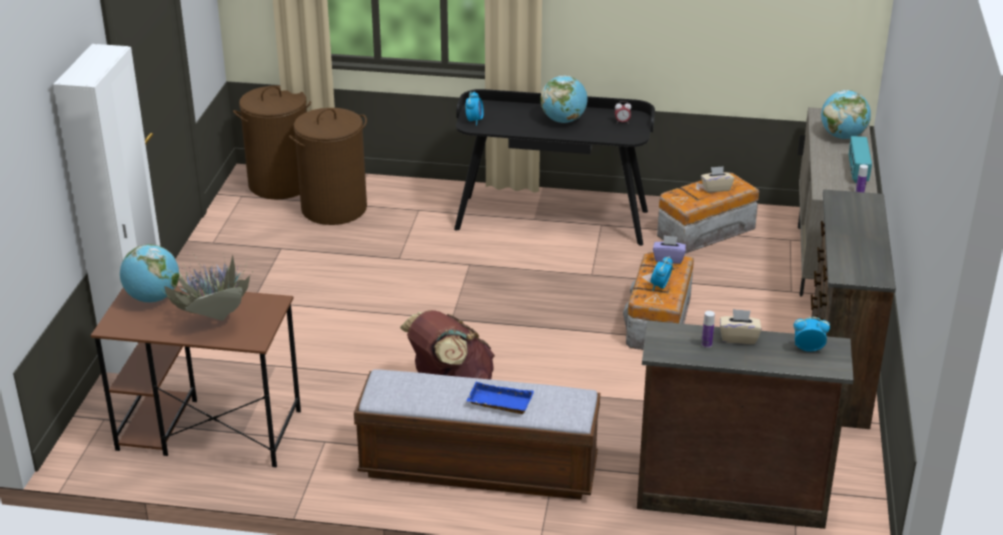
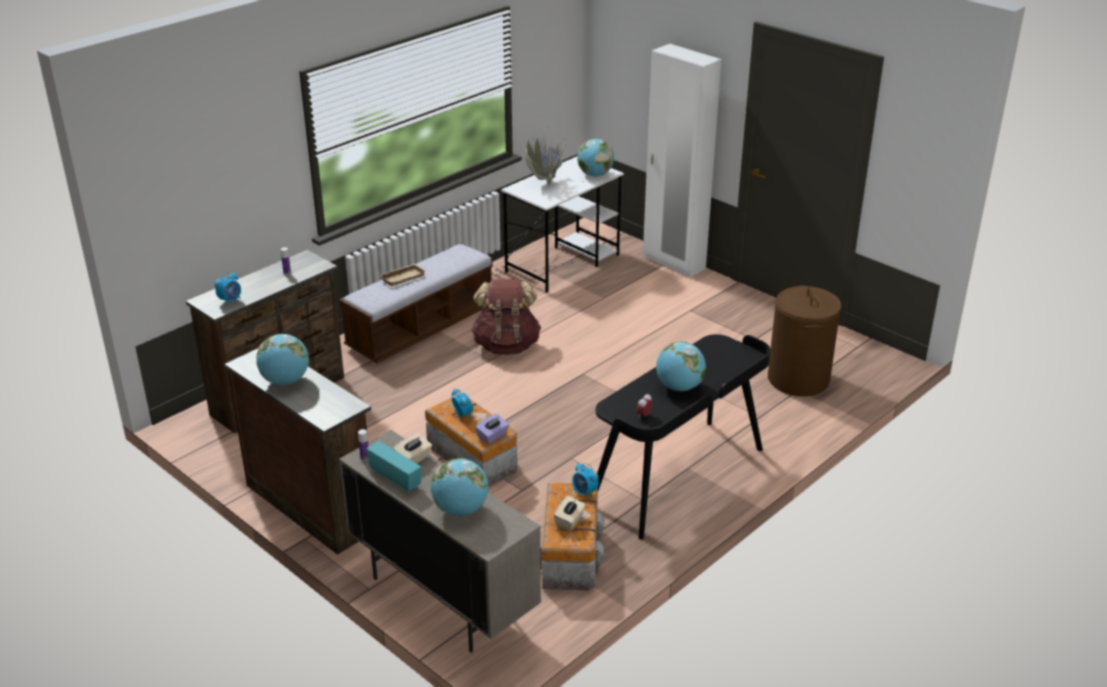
camera: 125 degrees right, 0 degrees up
brown desk [91,286,301,467] -> white desk [501,156,624,293]
brown laundry basket [233,85,311,200] -> none
alarm clock [465,91,484,126] -> alarm clock moved to [572,463,599,499]
blue tray [466,382,534,414] -> beige tray [380,264,425,286]
beige tissue box [720,309,761,344] -> beige tissue box moved to [393,433,432,463]
none -> globe [256,334,309,385]

